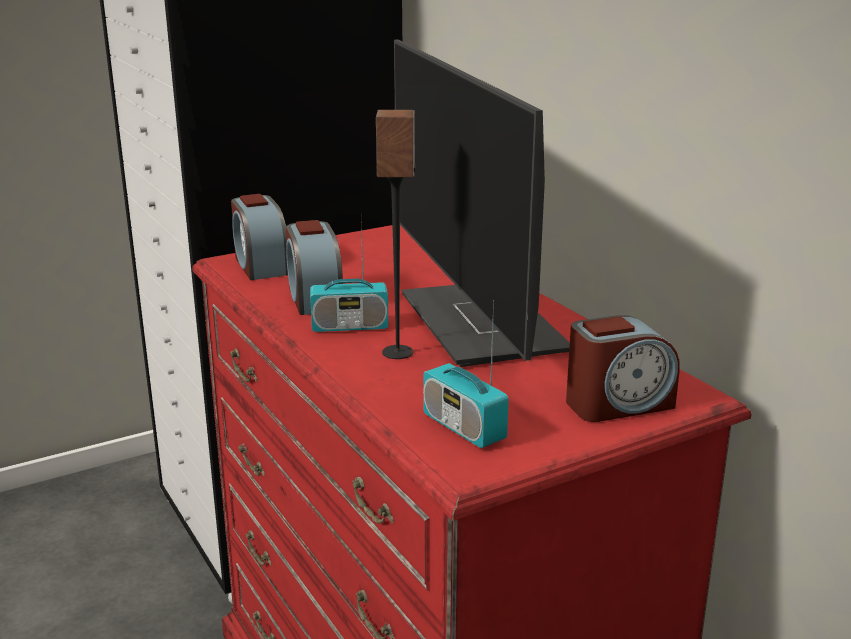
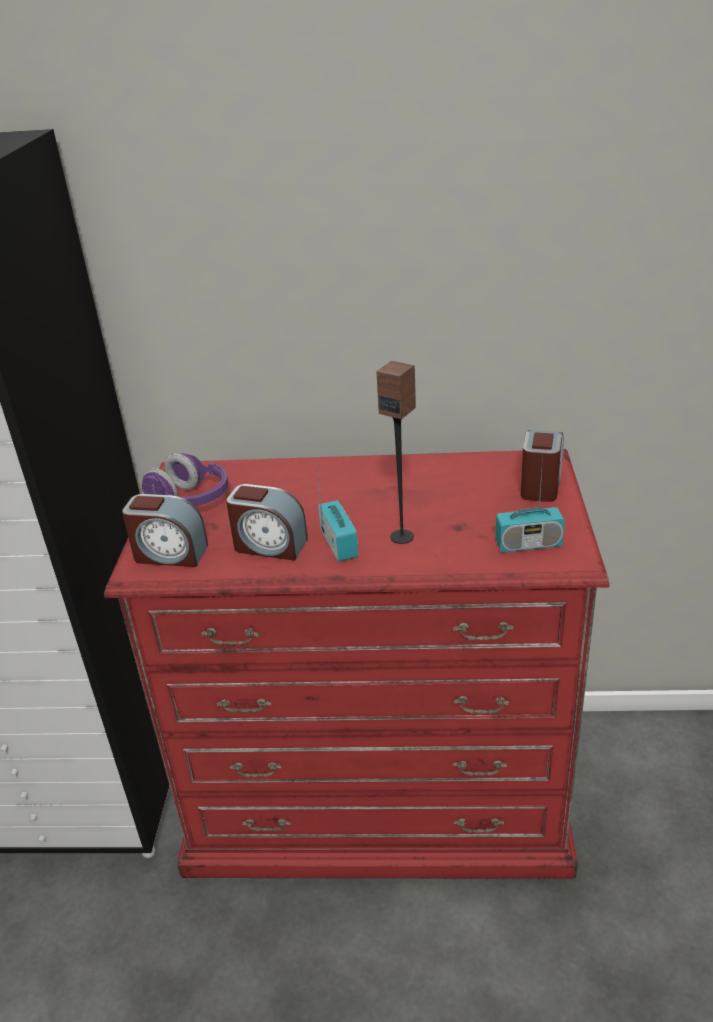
camera: 55 degrees left, 10 degrees up
radio [310,213,389,332] -> radio turned 45 degrees counterclockwise [316,462,358,562]
monitor [394,39,570,367] -> none
none -> purple headphones [142,453,228,506]

